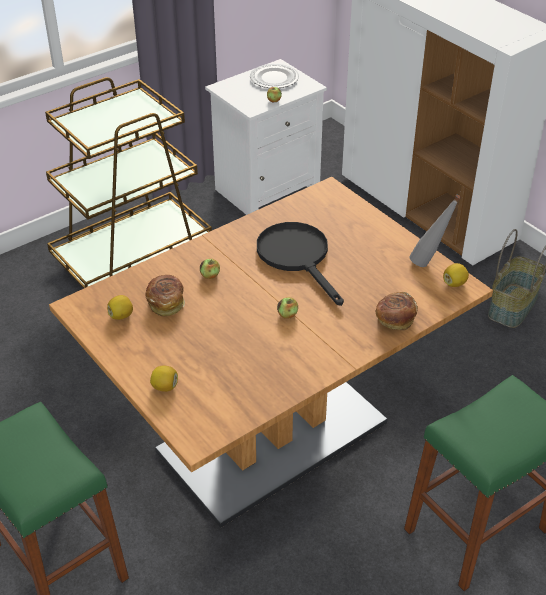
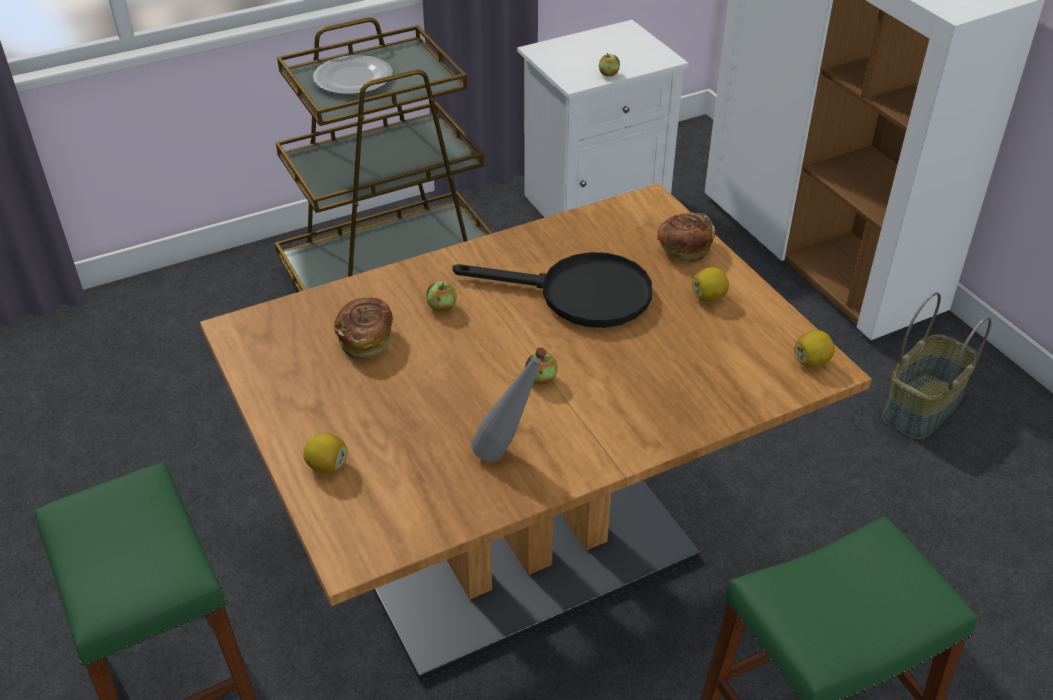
camera: 10 degrees right, 0 degrees up
lemon [107,295,133,320] -> lemon moved to [692,267,729,301]
plate [250,64,299,88] -> plate moved to [313,55,393,94]
black frying pan [257,222,344,306] -> black frying pan turned 120 degrees clockwise [452,252,652,328]
bread [376,292,418,330] -> bread moved to [657,212,715,262]
grey bottle [409,194,461,267] -> grey bottle moved to [471,347,547,462]

